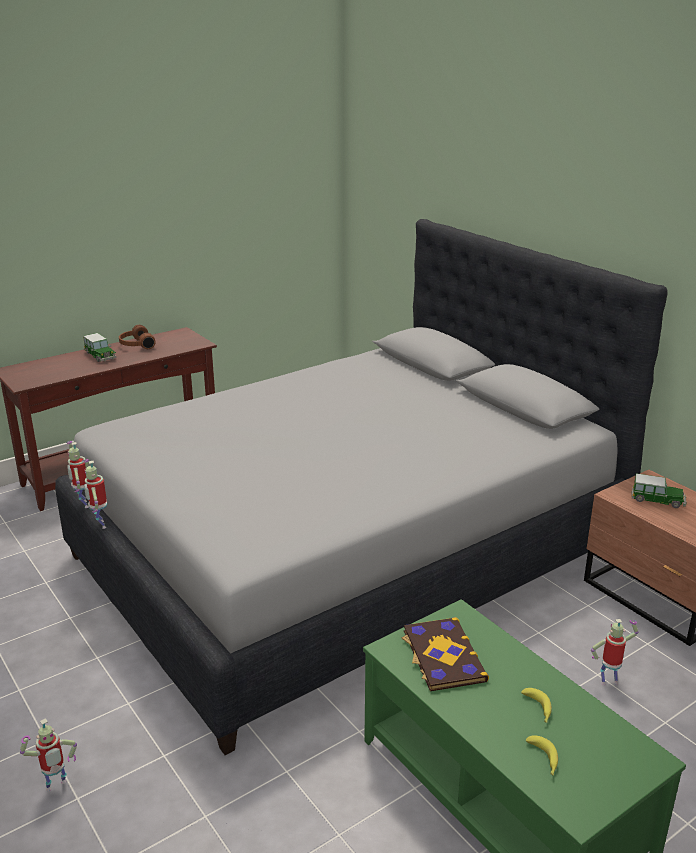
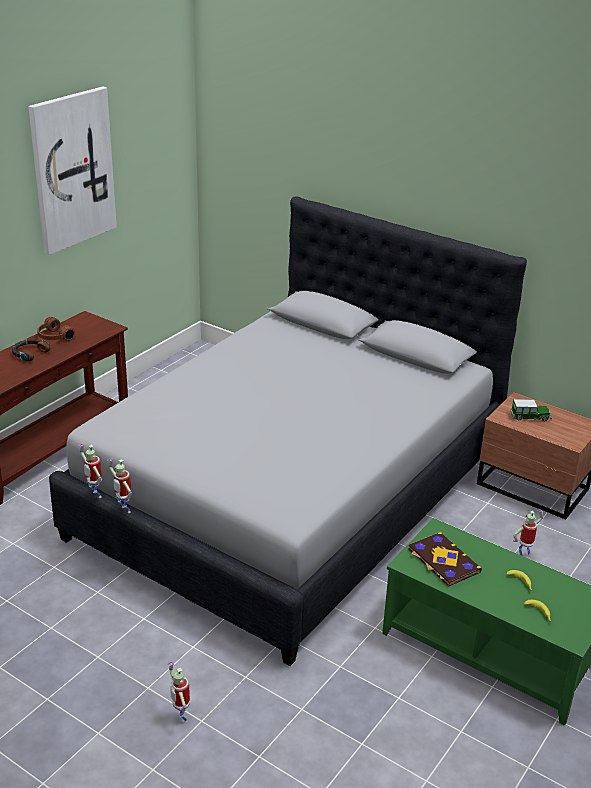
camera: 20 degrees left, 5 degrees up
toy robot [20,718,77,791] -> toy robot turned 120 degrees clockwise [167,662,190,723]
toy car [83,333,117,362] -> headphones [12,339,50,362]
none -> picture [28,86,117,255]

